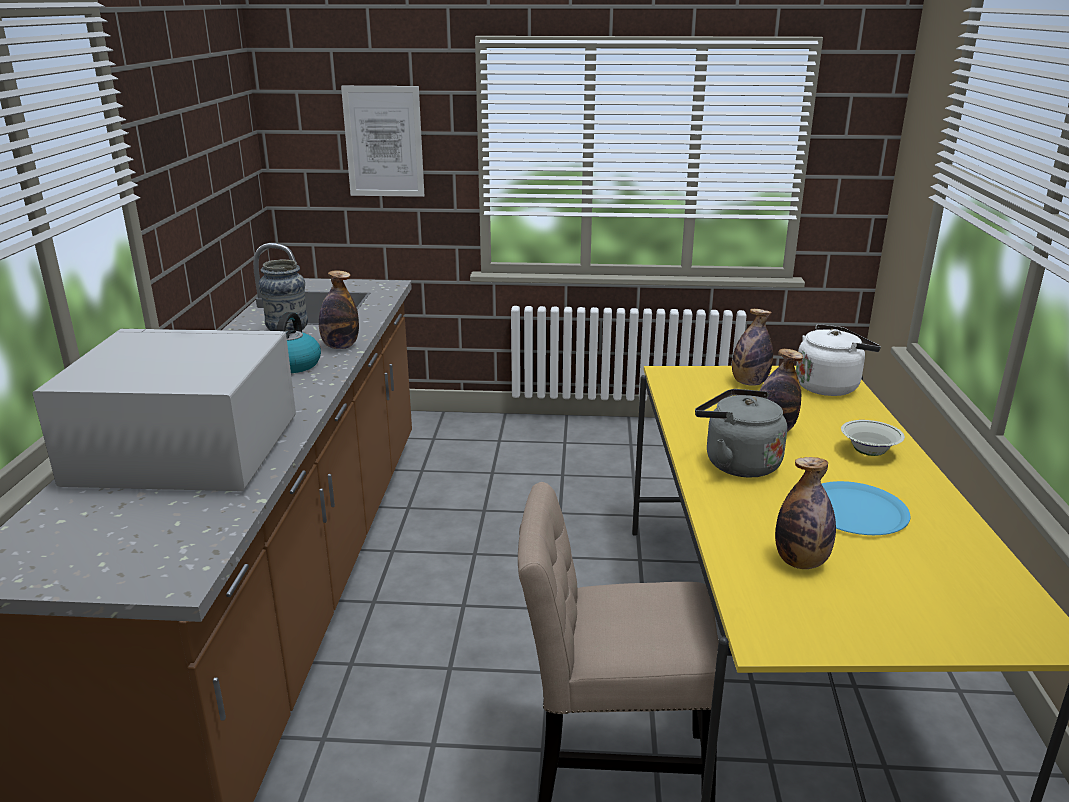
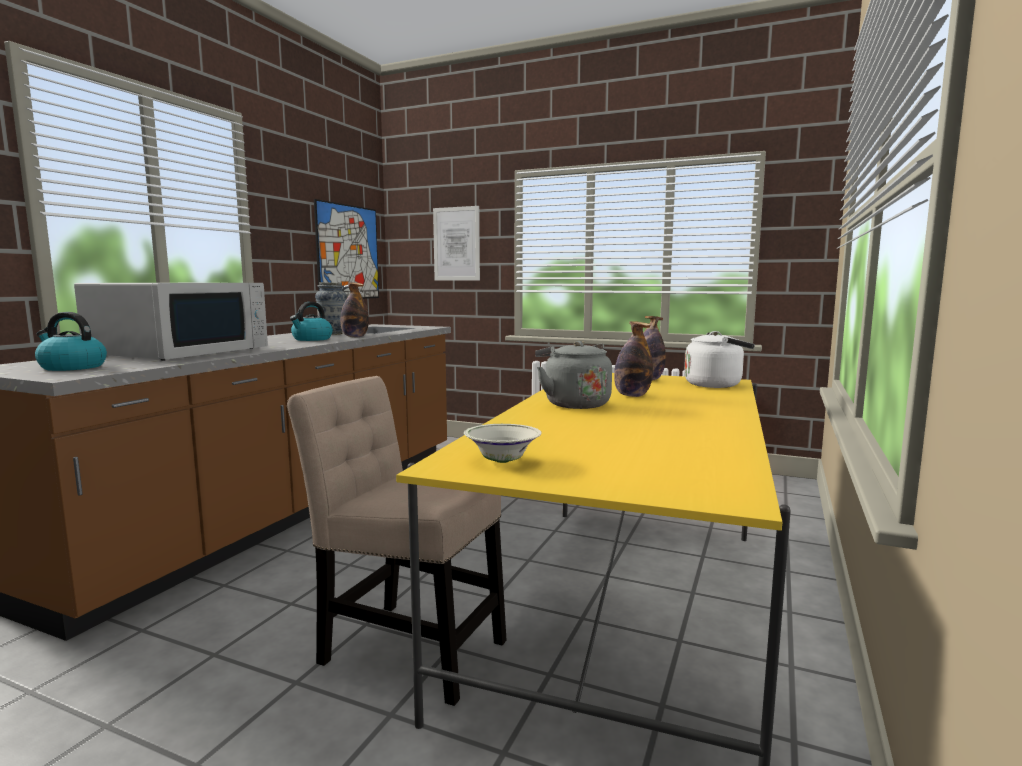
camera: 20 degrees right, 15 degrees down
white microwave [33,329,296,491] -> white microwave turned 90 degrees clockwise [74,283,268,361]
bottle [775,457,836,569] -> none
blue plate [822,481,910,535] -> none
white bowl [841,420,905,456] -> white bowl moved to [464,424,542,463]
none -> kettle [35,312,107,371]
none -> picture [314,199,379,299]

